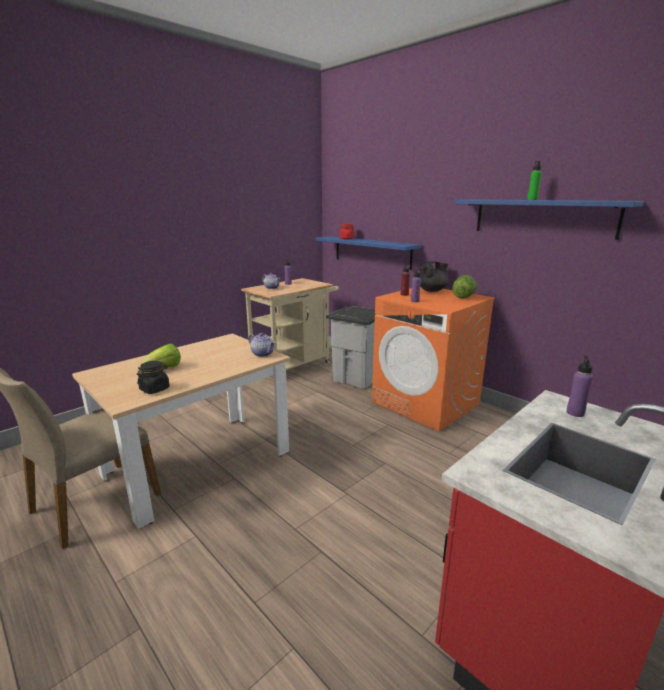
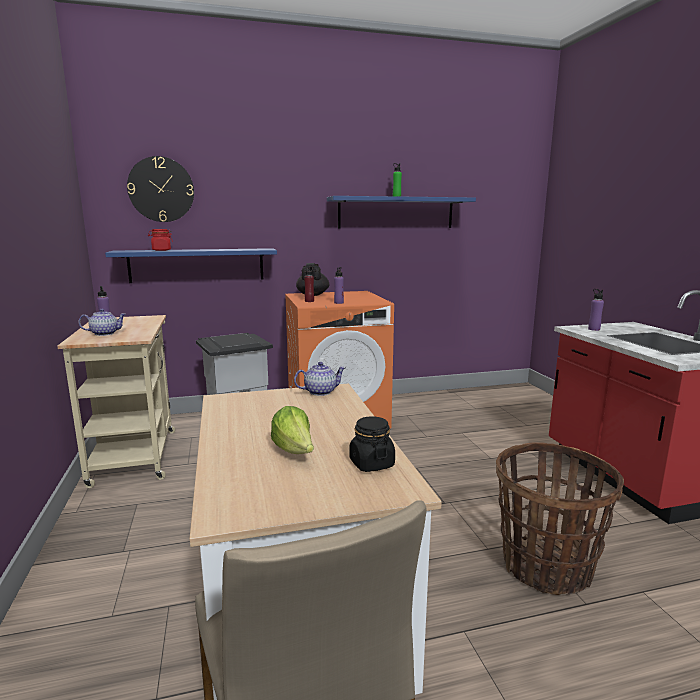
camera: 60 degrees left, 5 degrees down
lettuce [452,275,477,299] -> none
none -> wall clock [127,156,194,222]
none -> basket [496,442,624,595]

